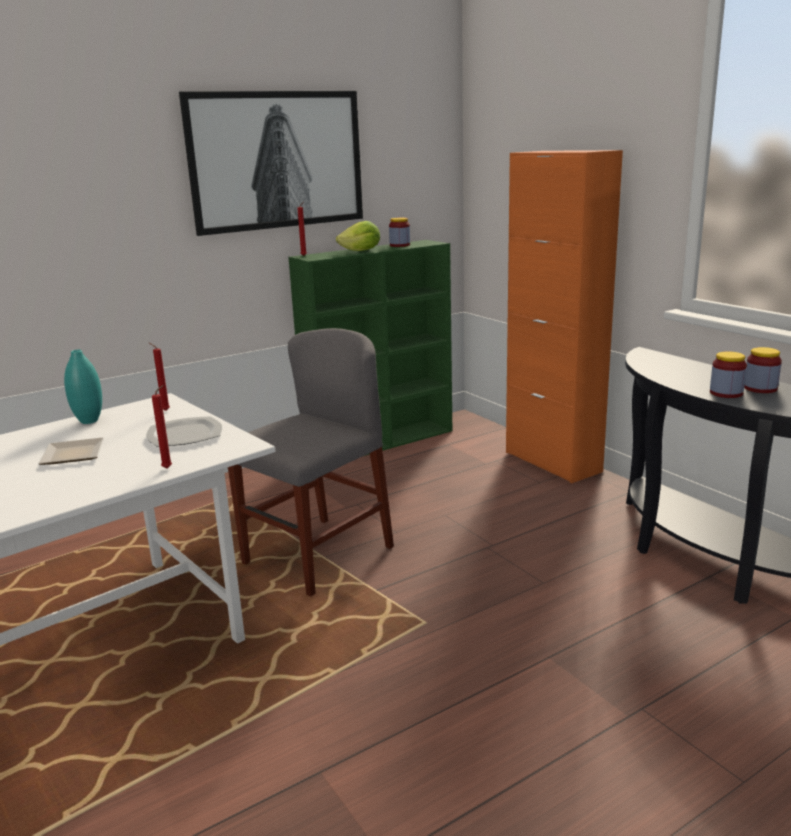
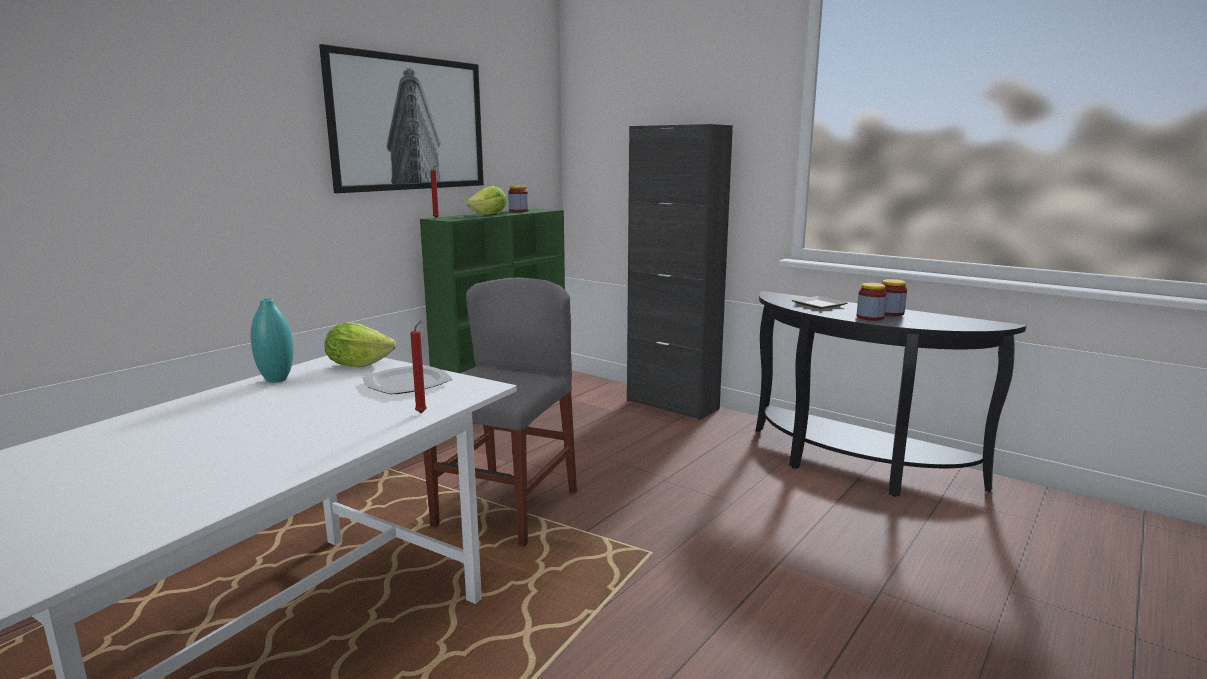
camera: 20 degrees left, 5 degrees down
plate [39,437,104,465] -> plate moved to [792,296,848,309]
red candle [149,342,170,411] -> lettuce [324,322,396,368]
orange cabinet [506,150,623,483] -> black cabinet [627,124,733,420]

